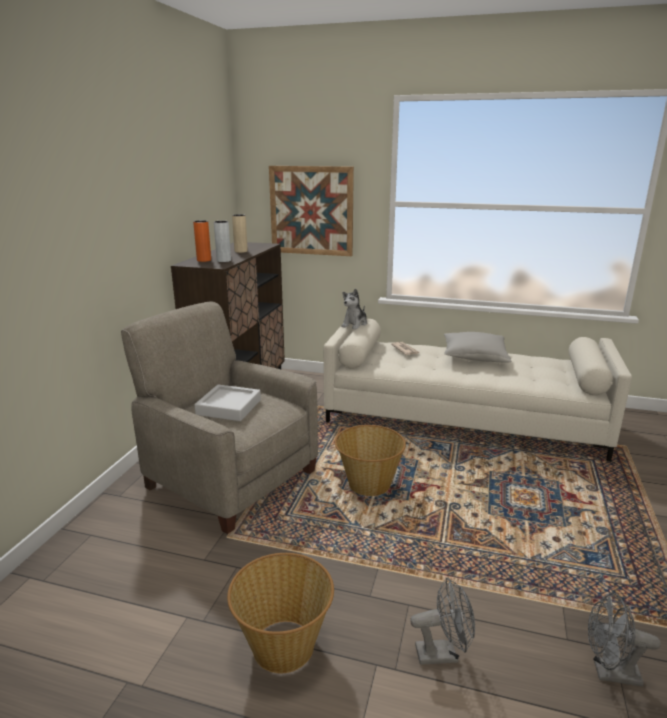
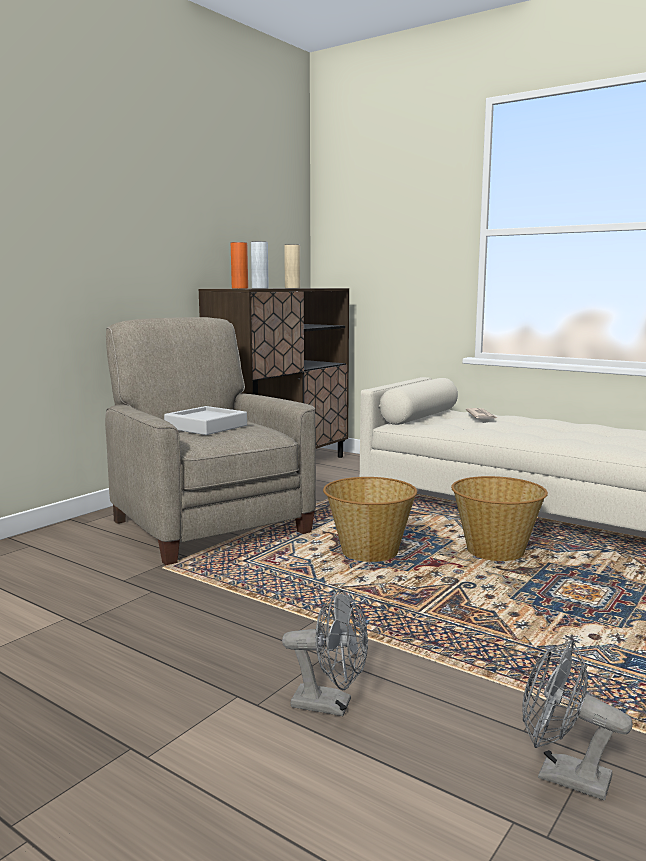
camera: 20 degrees right, 10 degrees down
basket [227,553,334,673] -> basket moved to [451,476,548,561]
picture [269,166,354,256] -> none
plush toy [341,289,367,330] -> none
grey pillow [444,332,511,362] -> none

